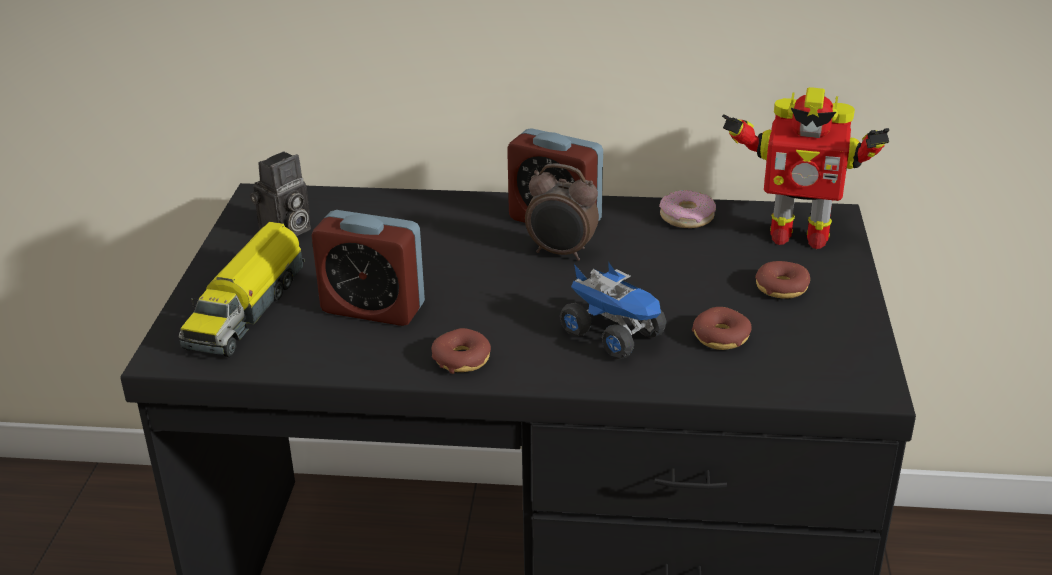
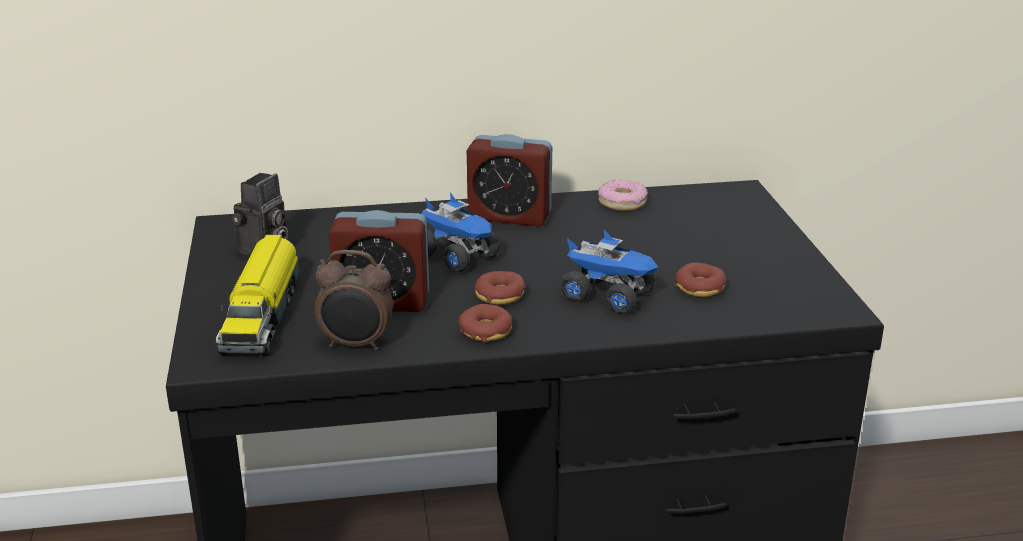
camera: 15 degrees left, 5 degrees down
alarm clock [525,163,599,261] -> alarm clock moved to [314,250,393,350]
toy robot [722,87,889,249] -> none
donut [755,261,810,299] -> donut moved to [474,271,525,305]
none -> toy truck [422,192,500,273]

